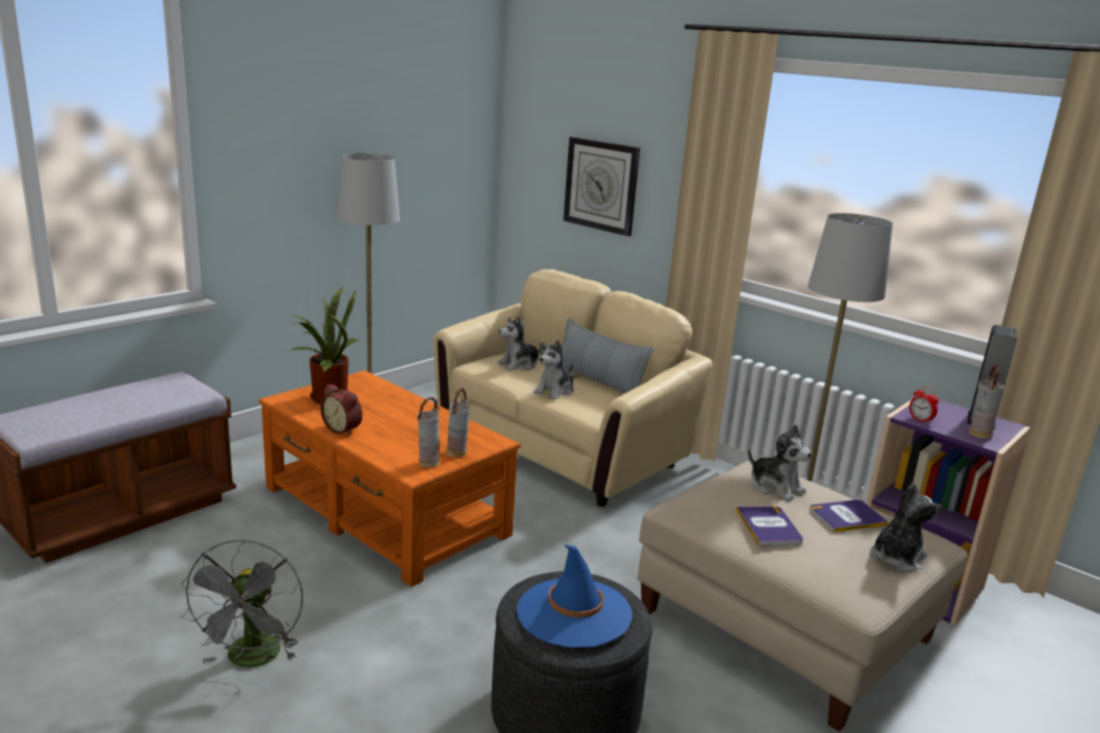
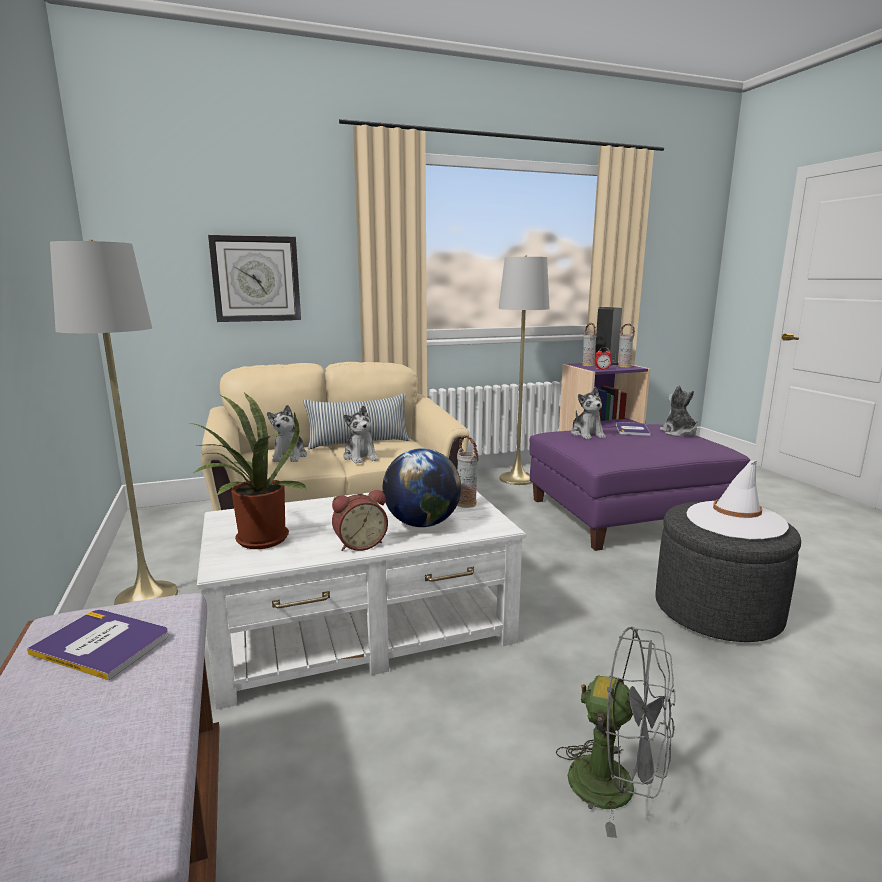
camera: 60 degrees left, 5 degrees down
orange coffee table [259,370,521,587] -> white coffee table [197,491,526,710]
vase [417,397,440,467] -> vase moved to [582,323,597,366]
blue hat [517,544,633,648] -> white hat [687,460,789,539]
beige ottoman [637,460,967,731] -> purple ottoman [529,424,750,551]
book [736,506,803,545] -> book moved to [27,610,168,680]
plush toy [748,425,812,502] -> plush toy turned 90 degrees clockwise [571,387,606,439]
none -> globe [383,448,461,527]

